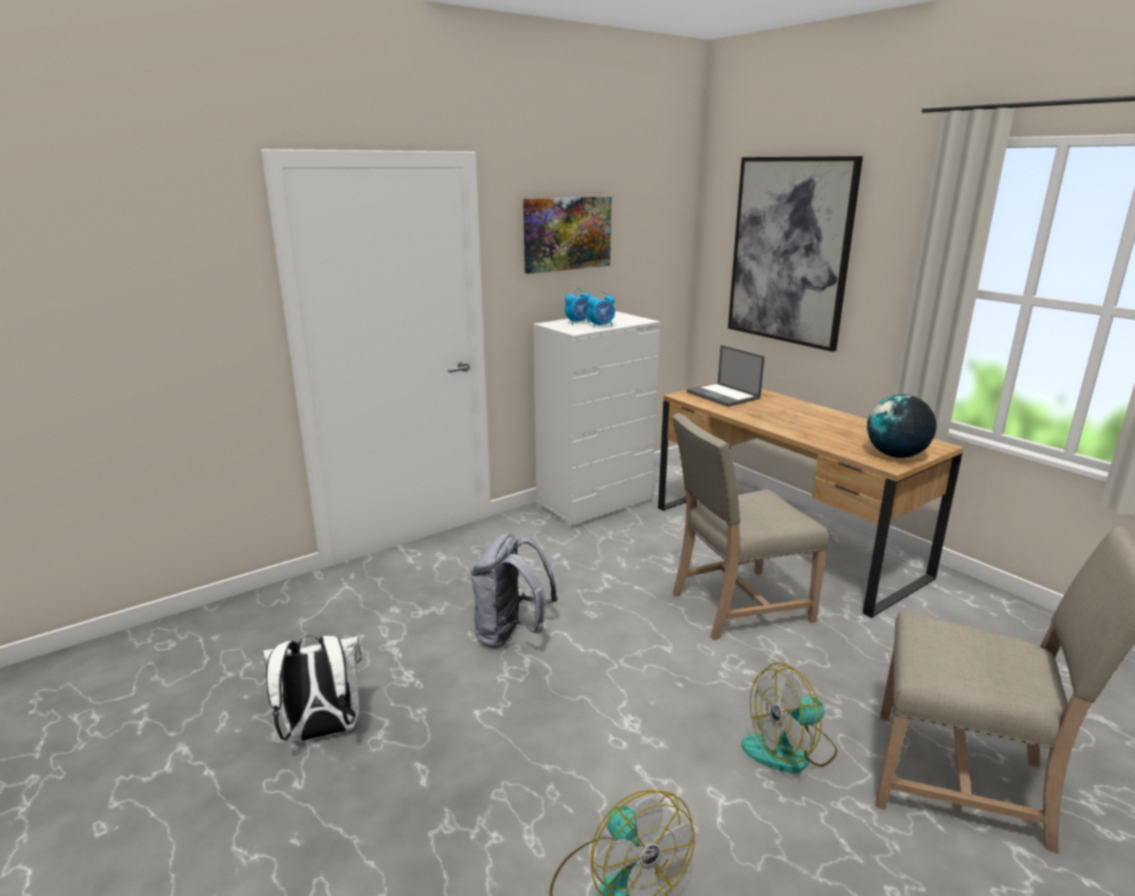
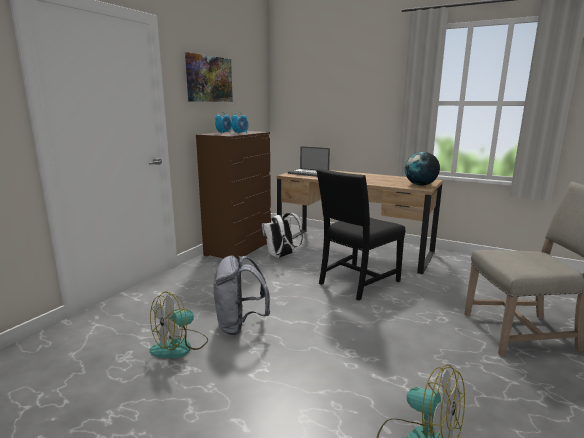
camera: 25 degrees left, 5 degrees down
white backpack [263,635,361,741] -> white backpack moved to [262,213,303,258]
white dresser [533,311,660,527] -> brown dresser [196,131,271,260]
beige chair [672,413,830,640] -> black chair [316,168,405,301]
picture [728,156,863,352] -> none
fan [741,663,837,773] -> fan moved to [150,291,208,358]

